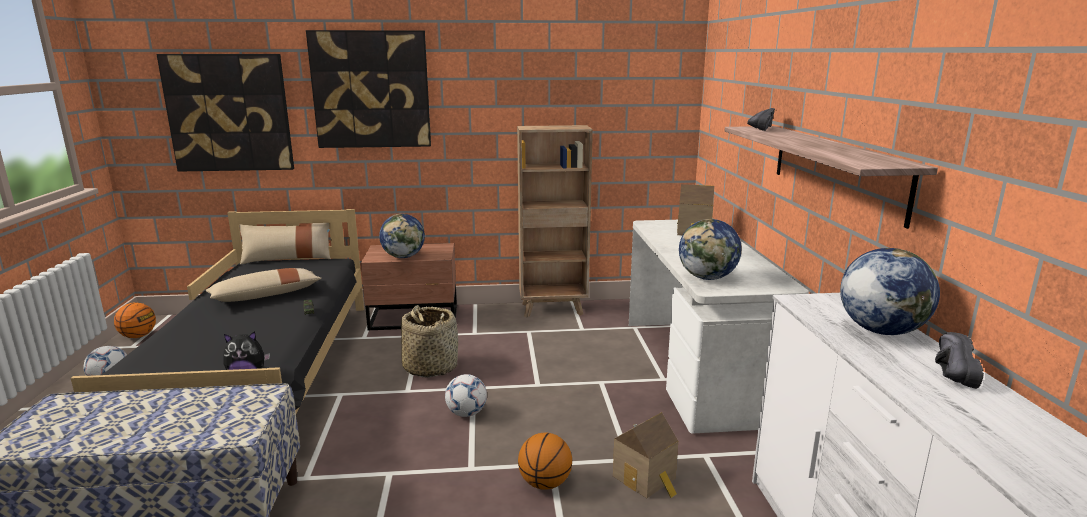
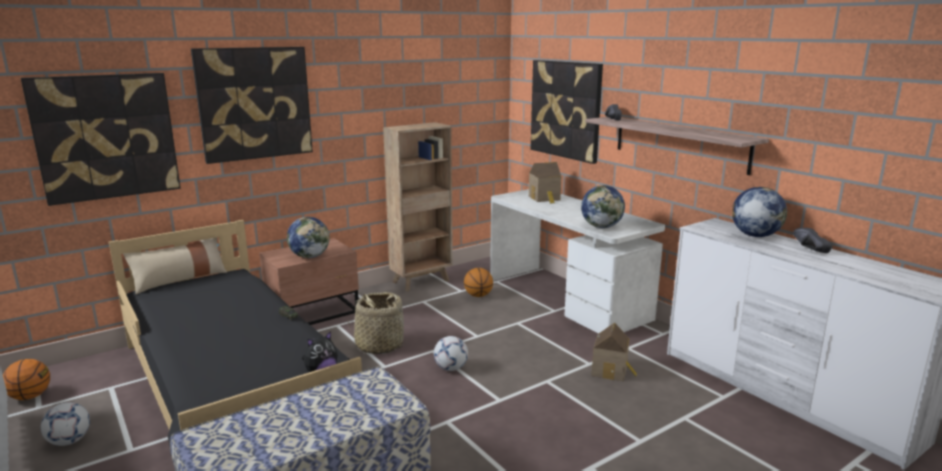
camera: 30 degrees left, 0 degrees up
beige pillow [206,268,322,302] -> none
basketball [518,433,572,490] -> basketball moved to [464,268,493,297]
none -> picture [531,60,603,164]

